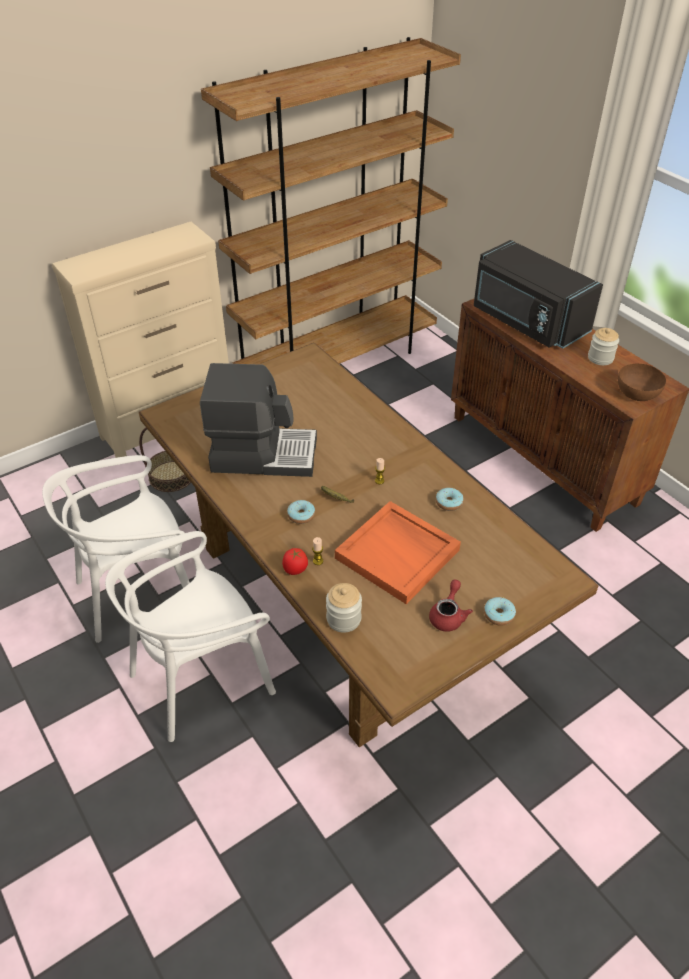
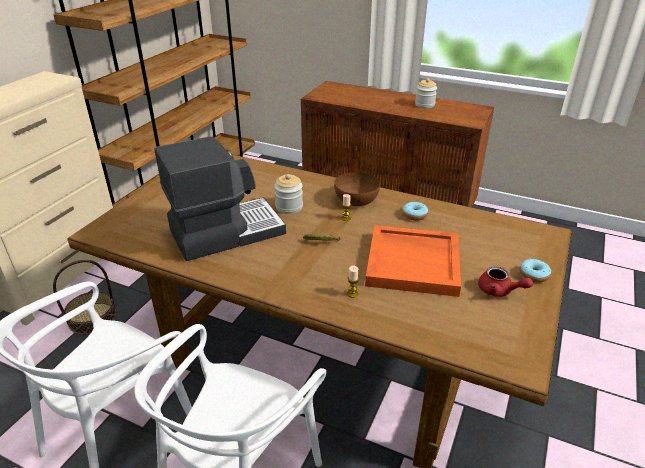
camera: 30 degrees left, 10 degrees down
tomato [282,548,308,575] -> none
donut [287,500,315,524] -> none
jar [326,583,362,633] -> jar moved to [274,174,303,214]
red teapot [429,579,473,632] -> red teapot turned 135 degrees clockwise [478,266,533,297]
black microwave [474,240,603,349] -> none
brown bowl [618,364,666,401] -> brown bowl moved to [334,172,380,206]

